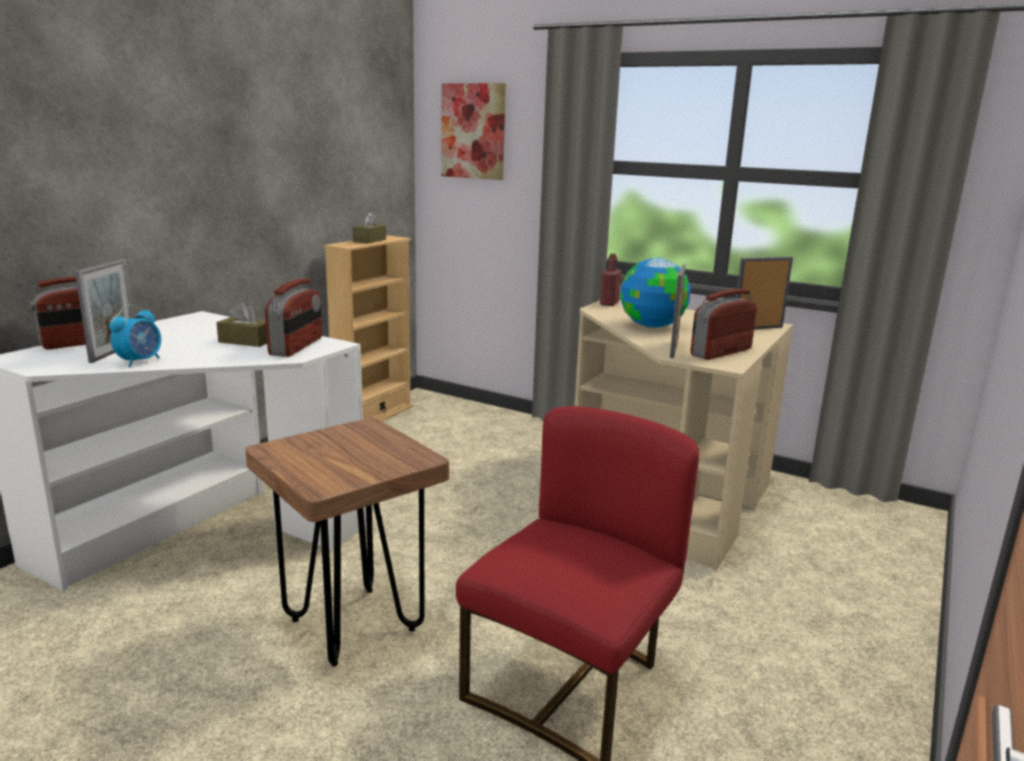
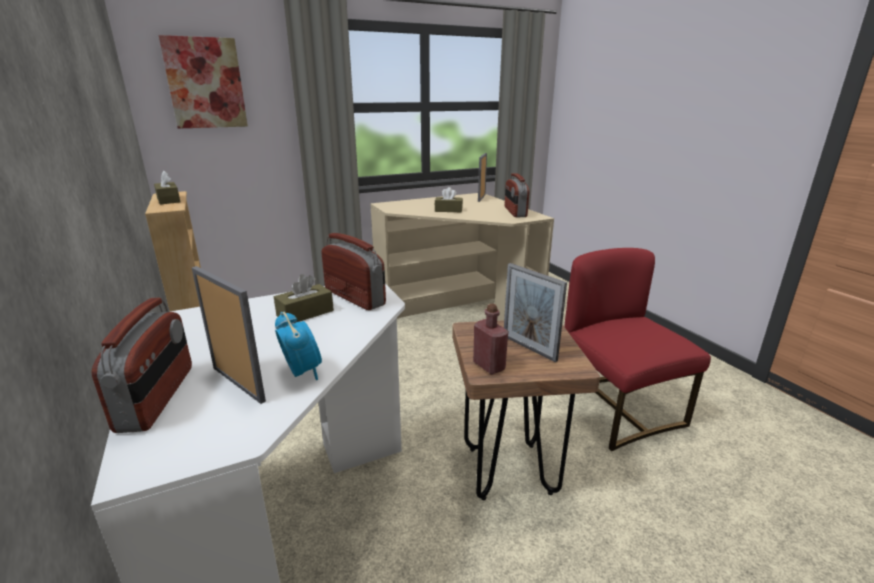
camera: 55 degrees left, 5 degrees up
red bottle [600,253,622,306] -> red bottle moved to [473,303,508,375]
globe [620,258,691,328] -> brown tissue box [435,187,463,212]
picture frame [670,264,686,358] -> picture frame moved to [504,263,567,362]

